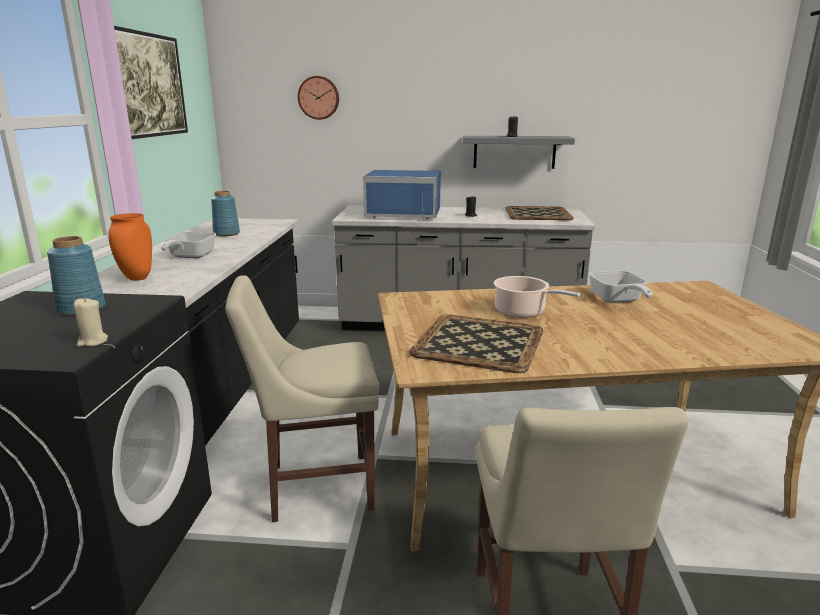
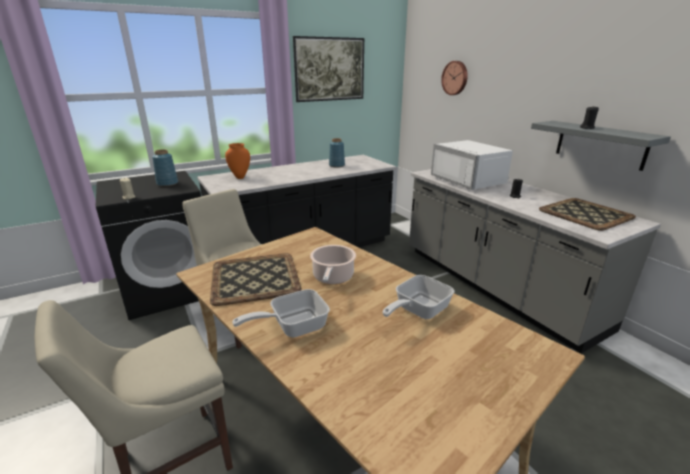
camera: 55 degrees right, 5 degrees up
frying pan [160,232,216,258] -> frying pan moved to [232,289,330,337]
blue microwave [363,170,441,219] -> white microwave [431,140,513,190]

